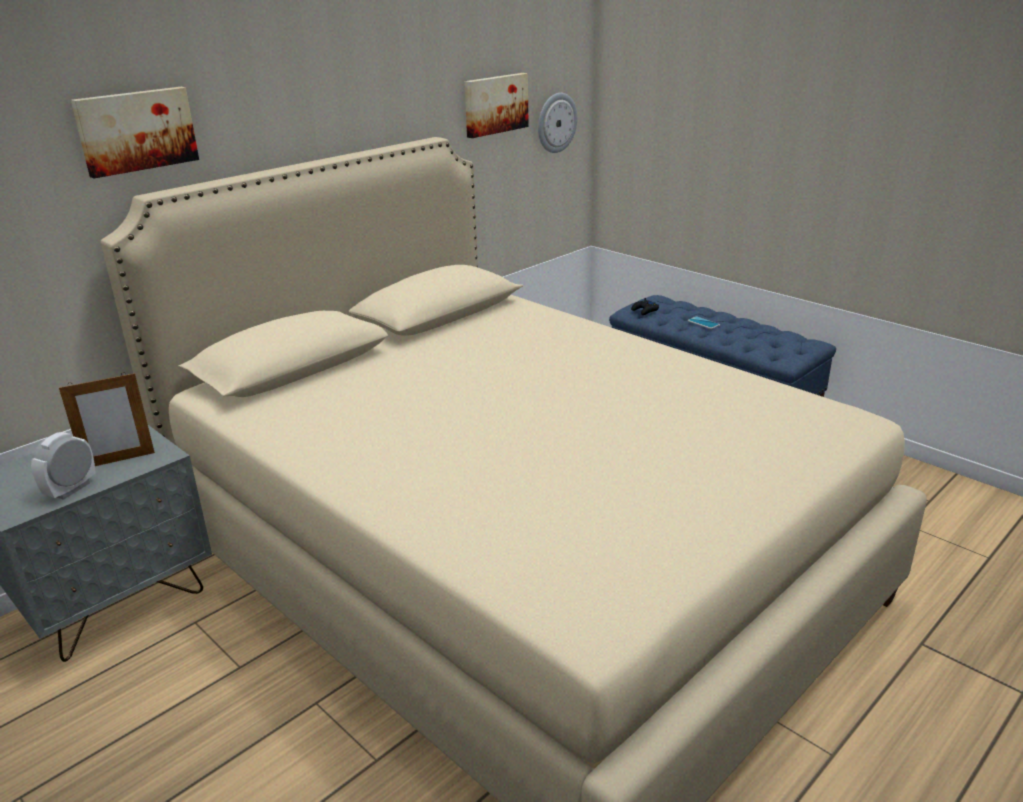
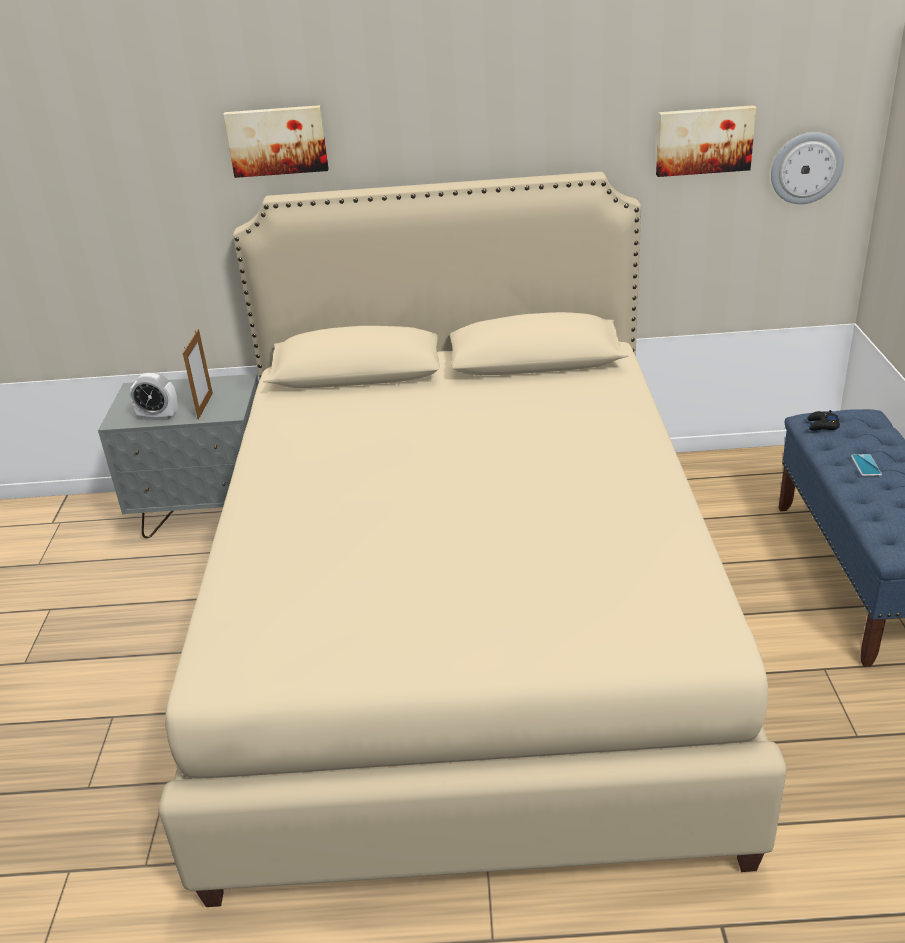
camera: 45 degrees right, 5 degrees up
alarm clock [31,432,96,500] -> alarm clock turned 150 degrees counterclockwise [130,373,178,420]
picture frame [59,372,155,466] -> picture frame turned 105 degrees counterclockwise [183,329,213,419]

